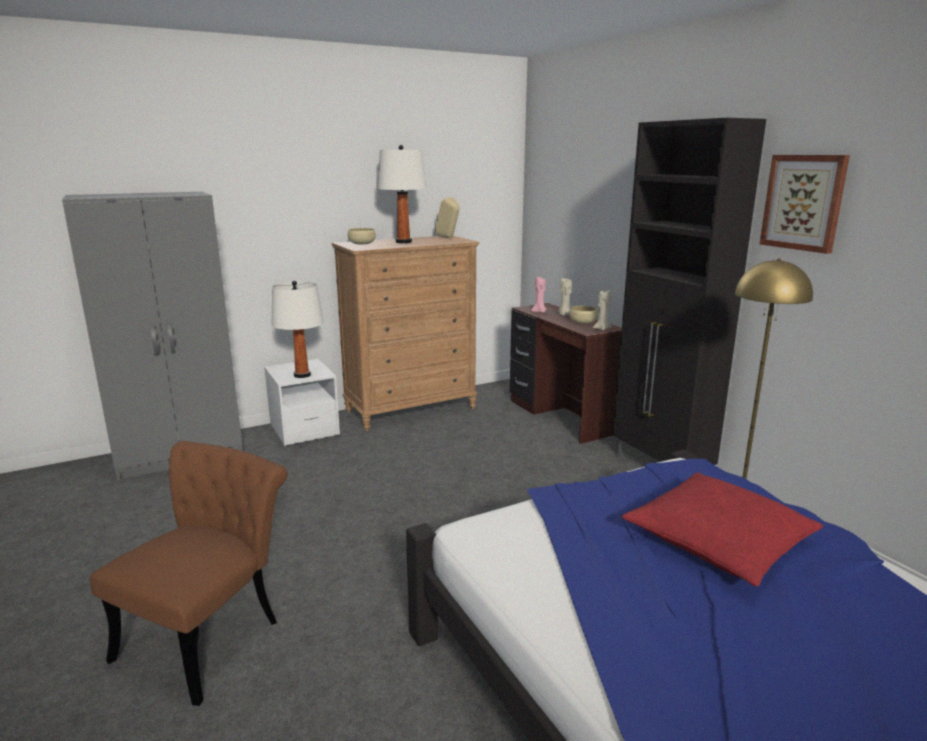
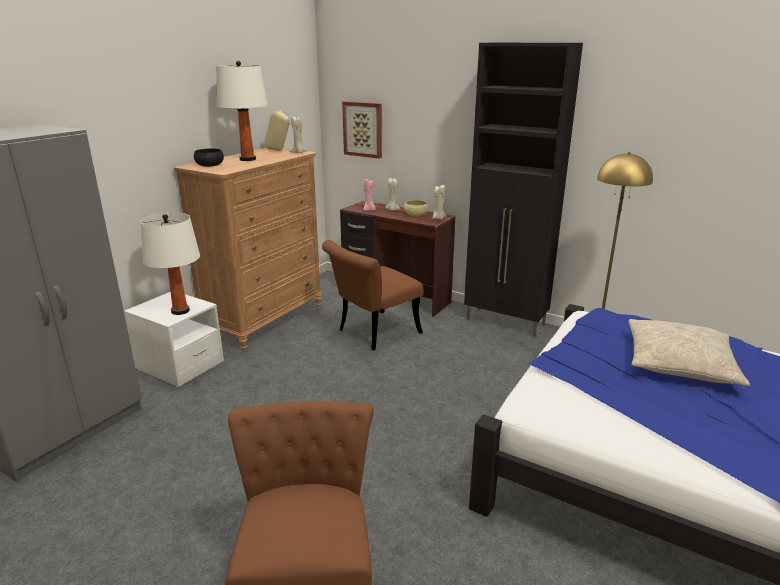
camera: 30 degrees left, 5 degrees up
beige bowl [348,228,376,244] -> black bowl [194,148,224,167]
red pillow [622,473,823,587] -> beige pillow [628,319,750,386]
picture [760,155,850,254] -> picture moved to [342,101,382,159]
none -> beige candle [290,116,307,153]
none -> brown chair [322,240,423,350]

